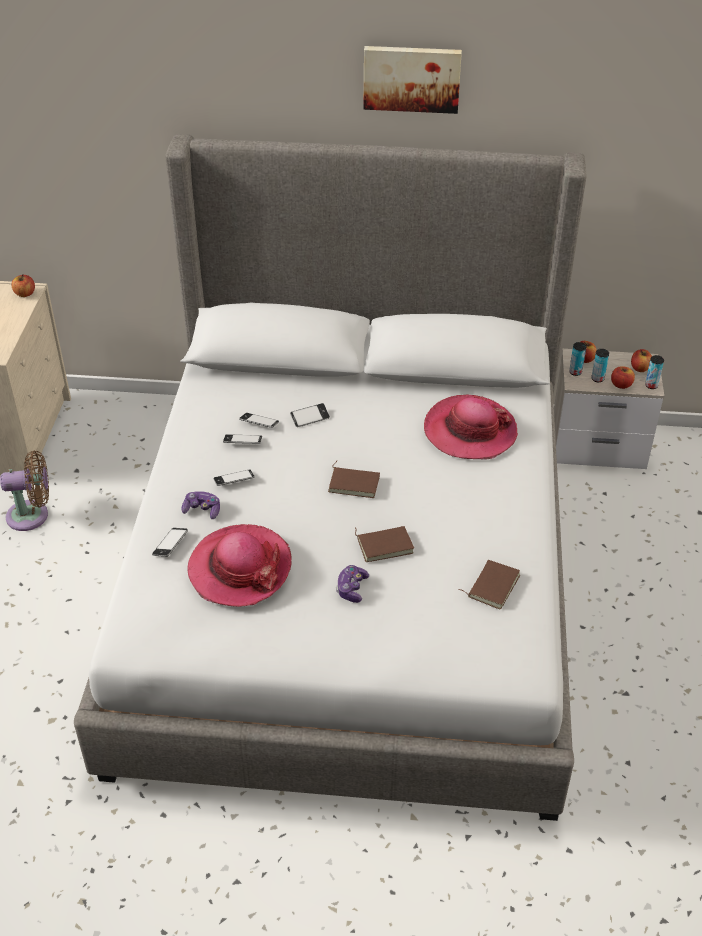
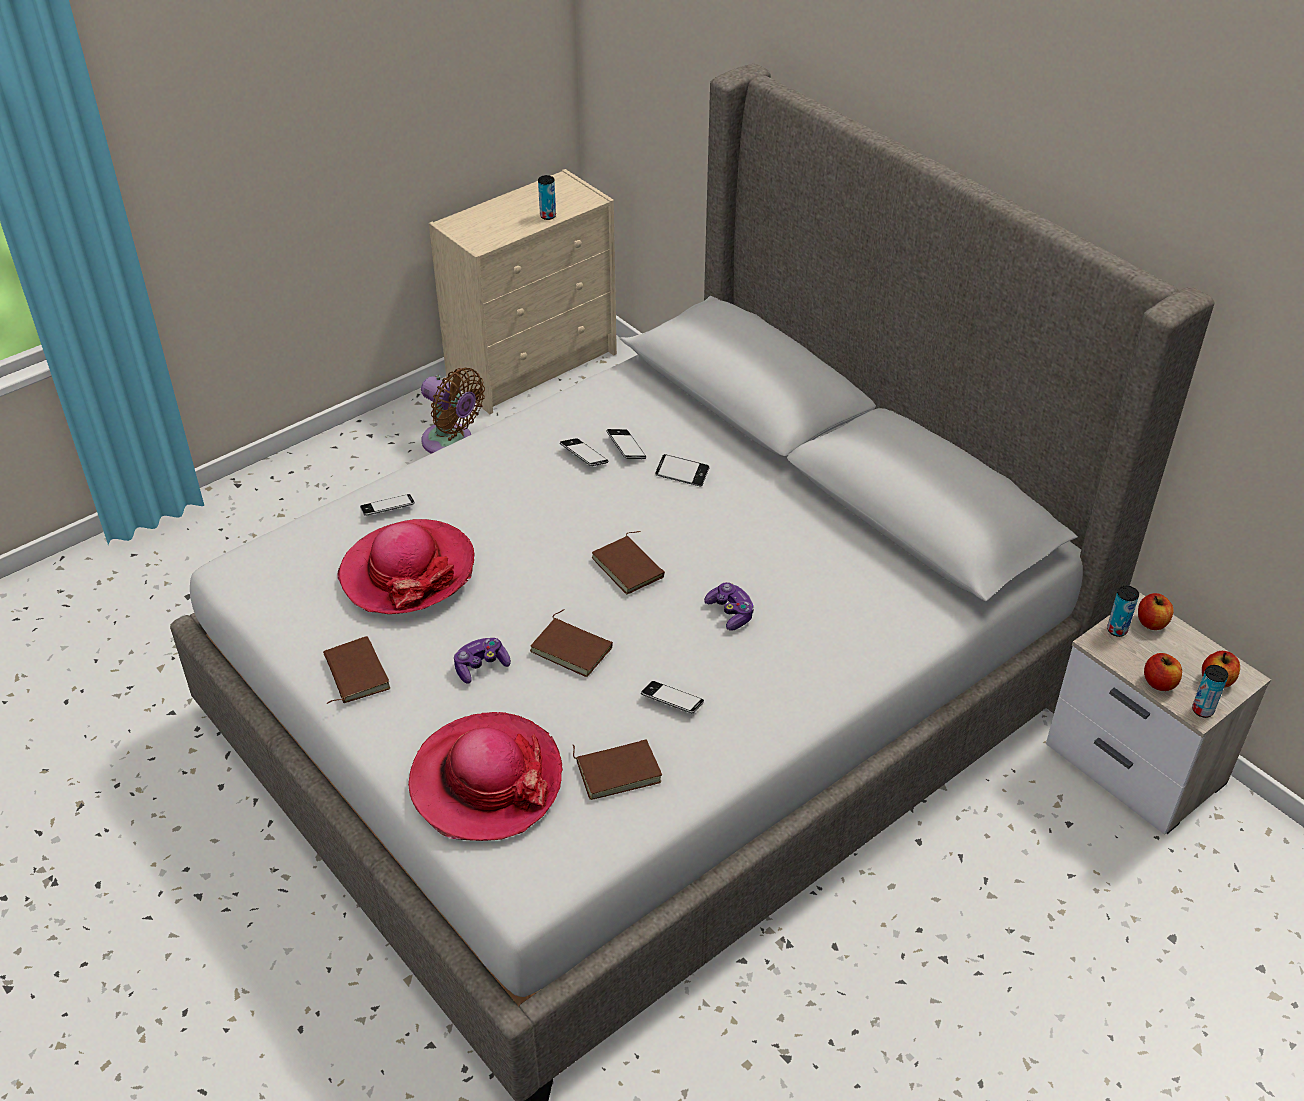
camera: 45 degrees right, 0 degrees up
apple [12,274,35,297] -> none
game controller [182,491,220,519] -> game controller moved to [704,582,754,631]
phone [214,470,255,486] -> phone moved to [641,681,704,713]
picture [364,46,462,114] -> none
hat [424,395,518,459] -> hat moved to [408,712,563,841]
can [592,349,609,382] -> can moved to [538,175,556,220]
none -> brown book [323,636,390,704]

